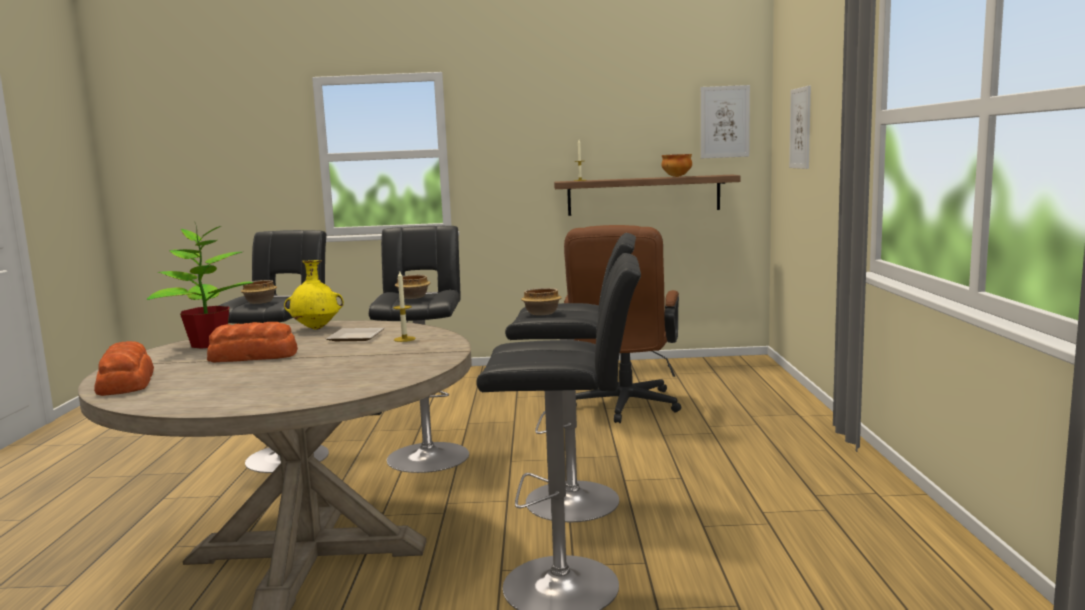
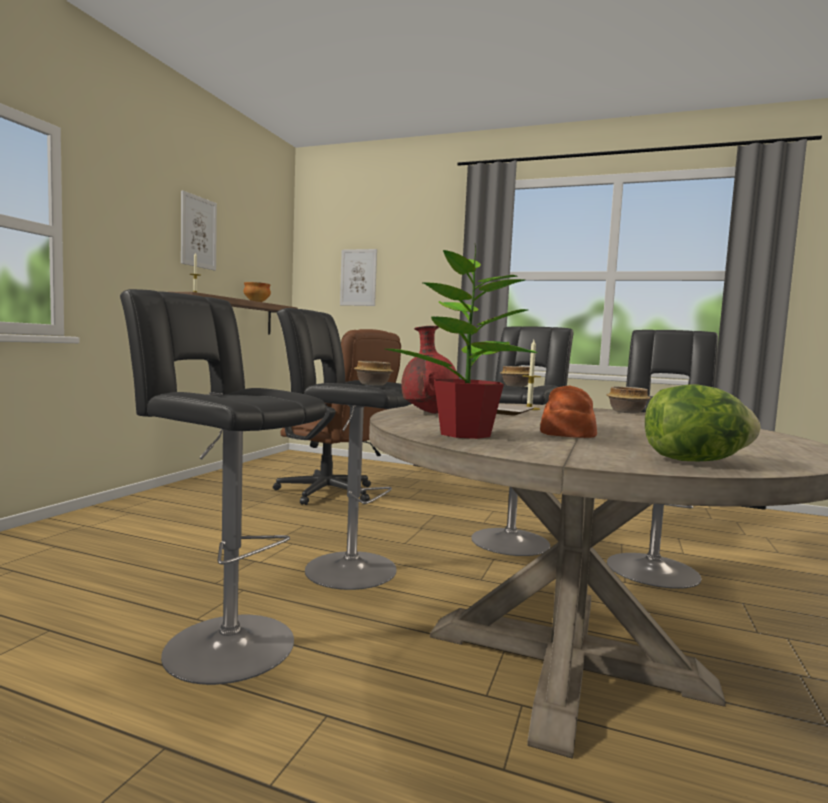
camera: 70 degrees left, 5 degrees down
bread [94,341,154,396] -> lettuce [645,384,761,461]
bowl [240,280,277,304] -> bowl moved to [607,386,651,413]
yellow vase [284,260,344,330] -> red vase [401,326,459,414]
picture [701,85,750,158] -> picture moved to [181,190,217,271]

